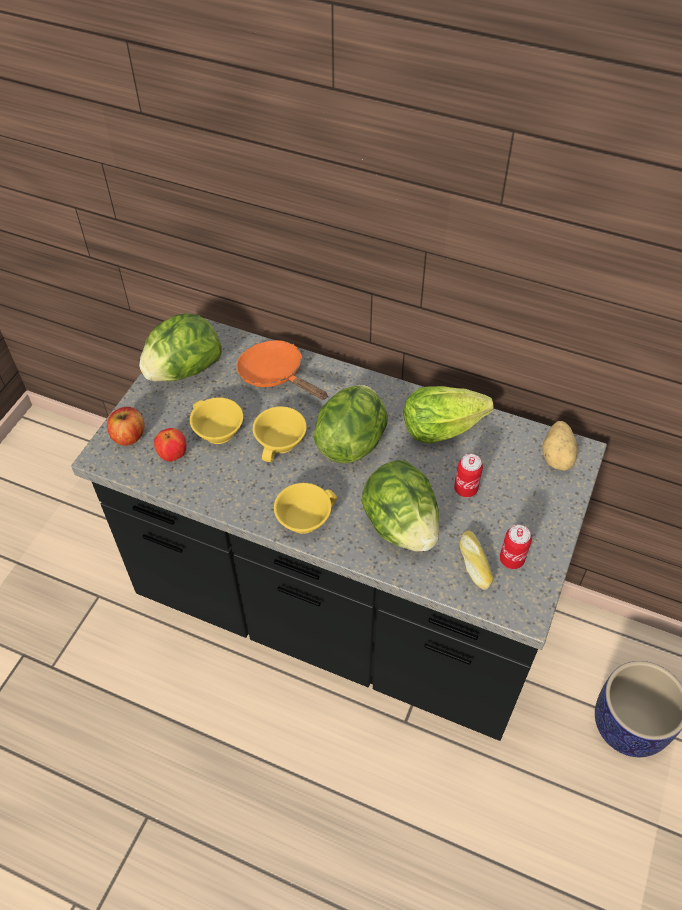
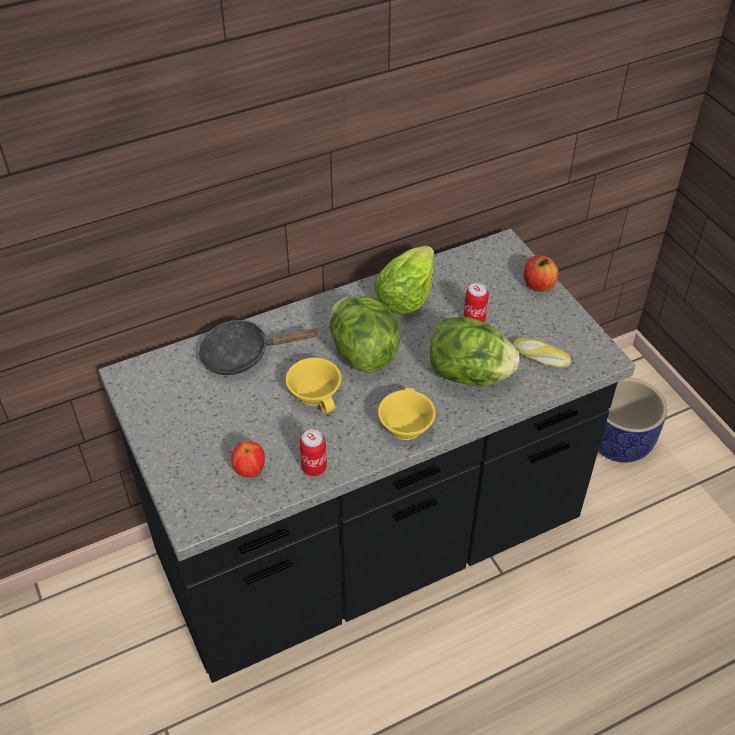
camera: 50 degrees left, 5 degrees down
apple [107,407,145,446] -> apple moved to [524,255,558,292]
lettuce [139,314,222,382] -> none
yellow cup [190,397,243,444] -> none
orange frying pan [237,340,328,400] -> black frying pan [198,320,319,375]
can [500,525,532,569] -> can moved to [300,429,327,476]
potato [542,421,577,471] -> none

